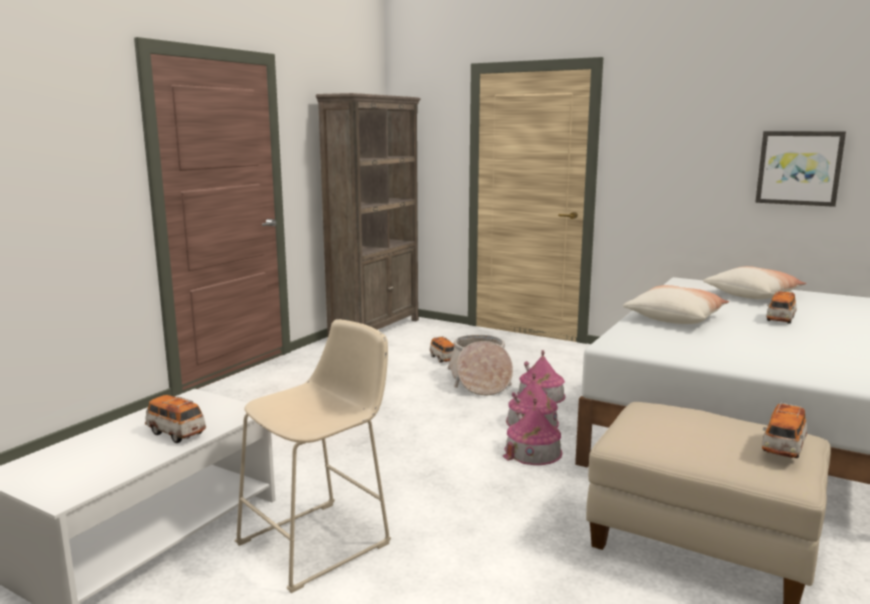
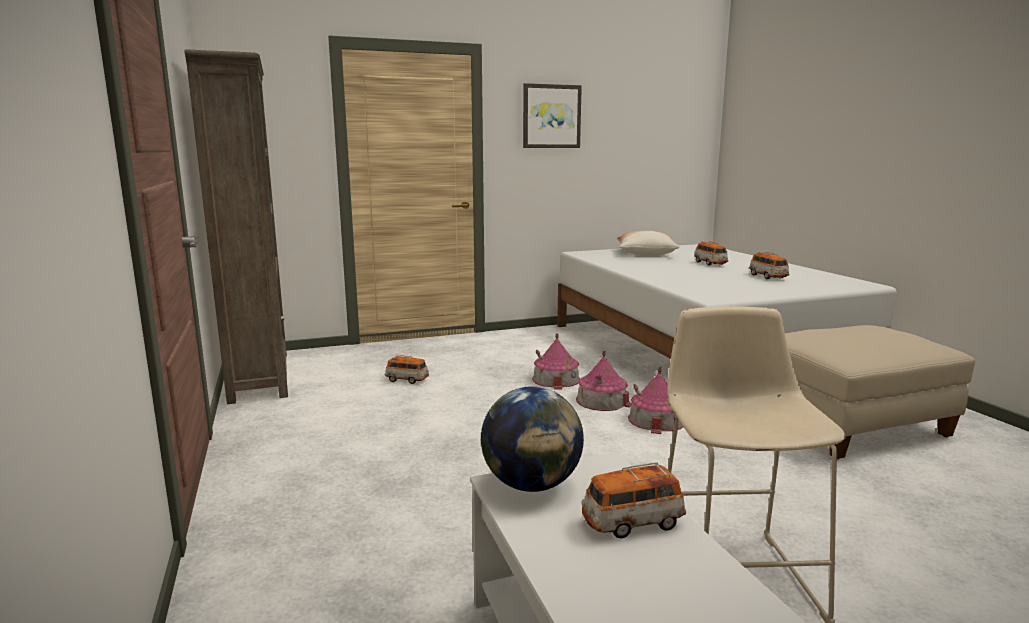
camera: 50 degrees left, 0 degrees up
basket [448,335,513,395] -> none
pillow [623,285,729,324] -> none
picture [755,131,846,207] -> picture moved to [523,83,582,148]
toy car [762,402,807,458] -> toy car moved to [749,252,789,279]
none -> globe [481,386,584,492]

